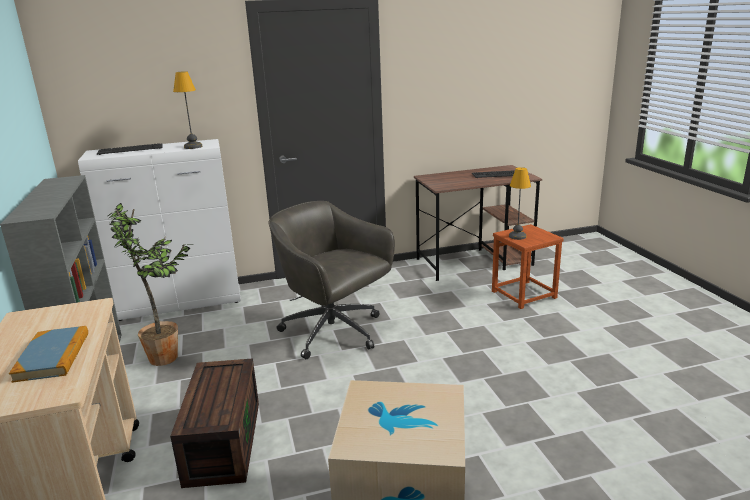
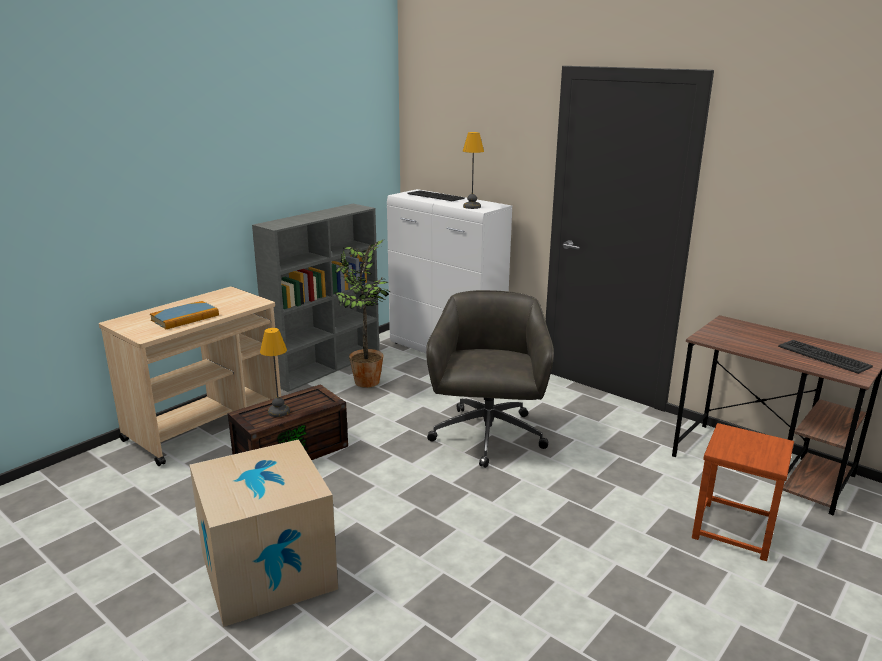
camera: 55 degrees right, 0 degrees up
table lamp [509,167,531,240] -> table lamp moved to [260,328,290,417]

